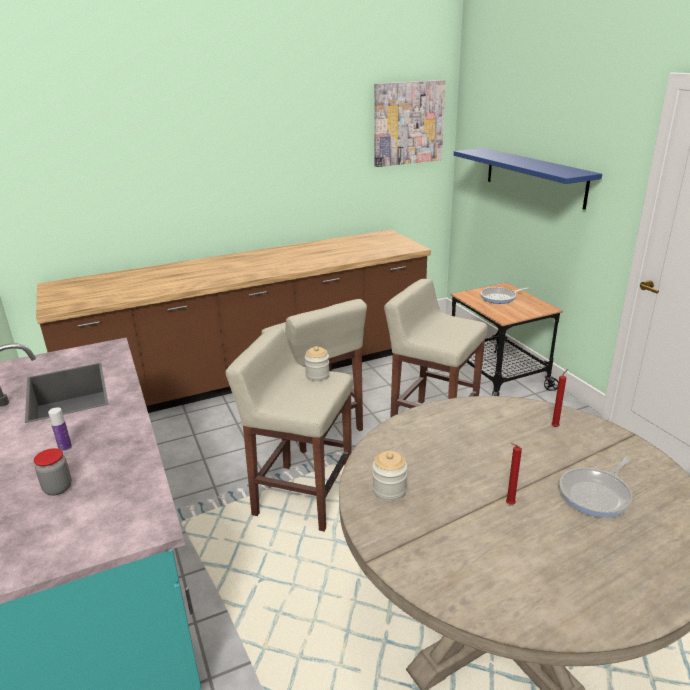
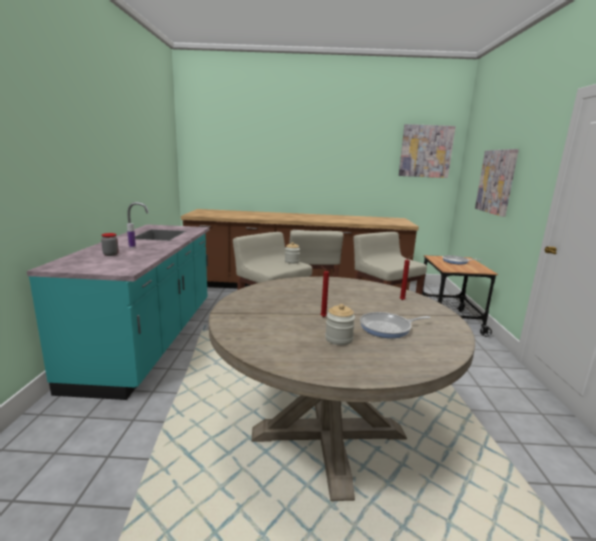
camera: 25 degrees right, 10 degrees down
jar [372,451,407,501] -> jar moved to [325,304,355,345]
blue shelf [454,148,602,210] -> picture [475,149,519,217]

